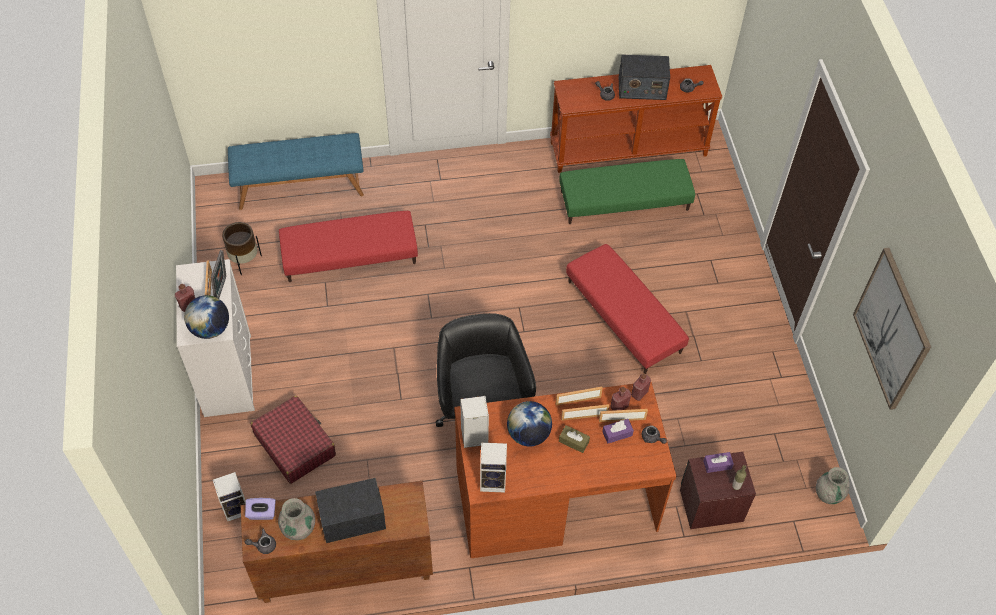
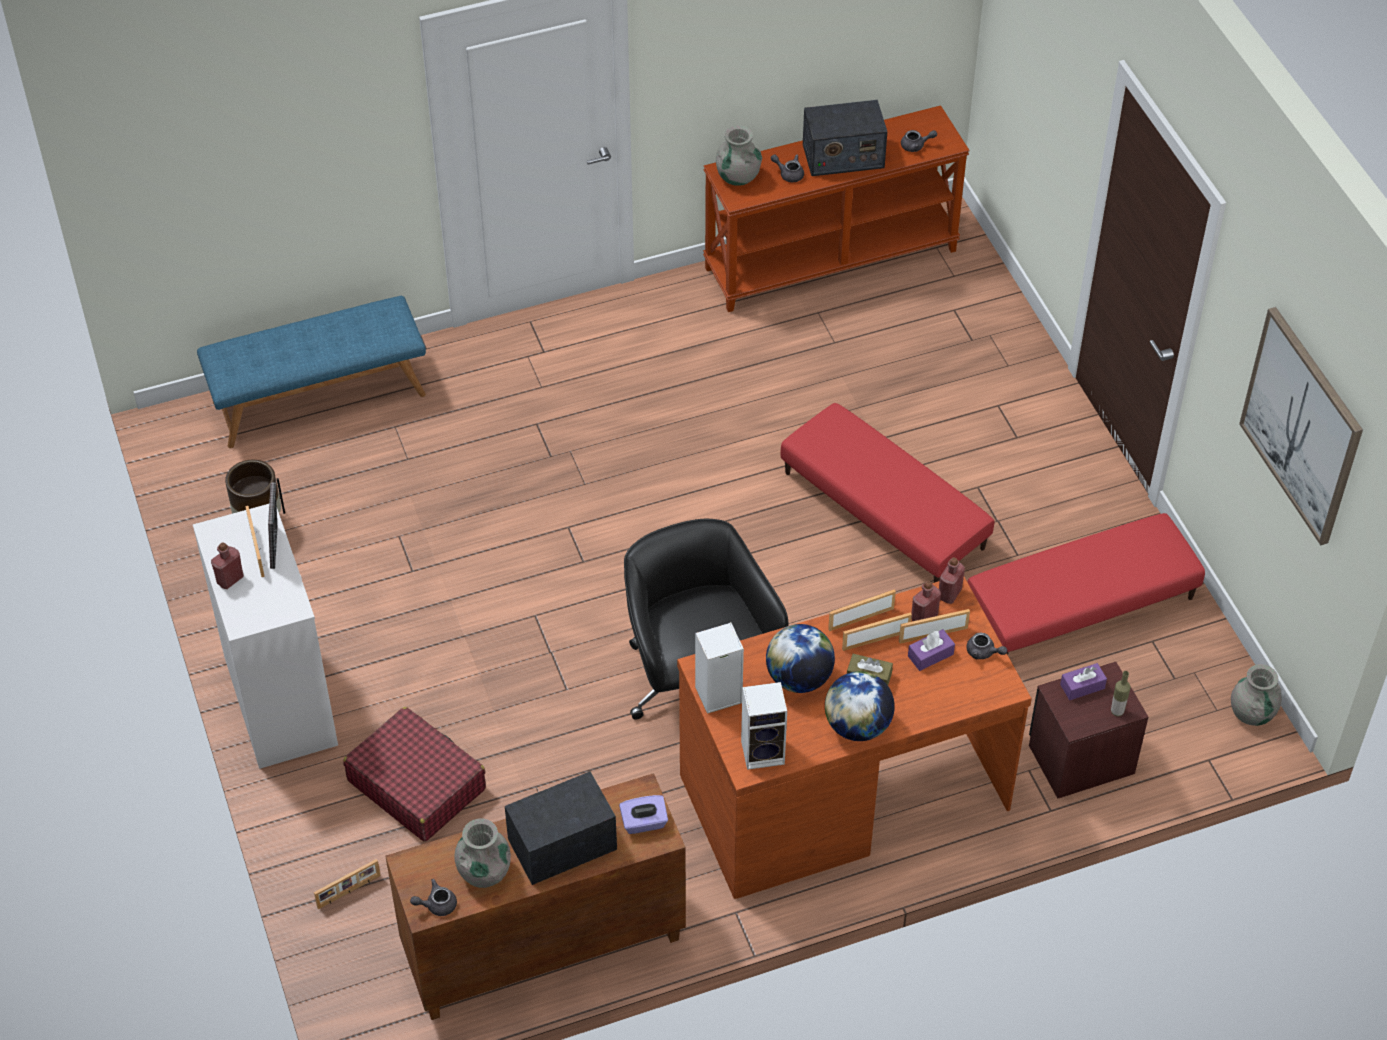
camera: 10 degrees left, 5 degrees down
globe [184,295,229,339] -> globe moved to [825,671,895,741]
speaker [213,472,246,521] -> picture frame [314,859,381,909]
purple tissue box [245,498,276,520] -> purple tissue box moved to [619,795,668,834]
red ottoman [279,211,418,282] -> red ottoman moved to [967,513,1205,655]
green ottoman [559,159,695,224] -> none
none -> grey vase [716,125,762,186]

